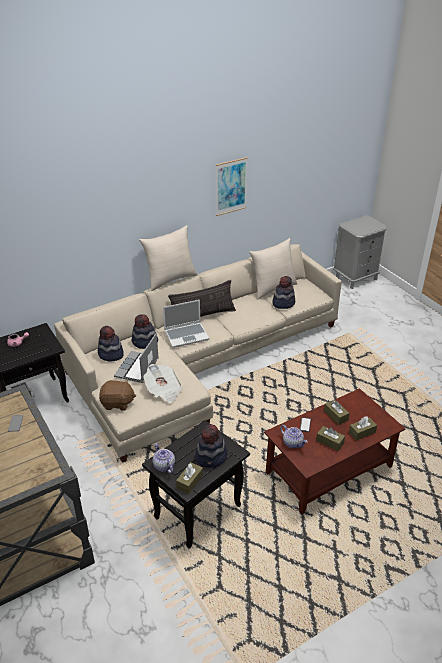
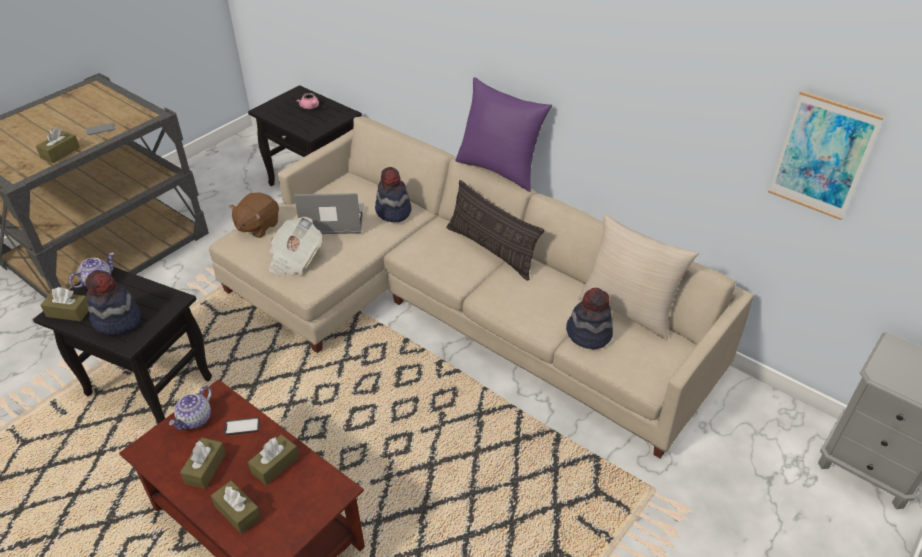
camera: 70 degrees right, 5 degrees up
hat [98,326,124,362] -> none
brown plush toy [99,379,136,410] -> brown plush toy turned 45 degrees clockwise [229,192,279,238]
beige pillow [139,225,198,291] -> purple pillow [455,77,552,192]
laptop [163,300,209,348] -> none
picture [216,157,248,216] -> picture moved to [768,91,884,220]
none -> brown tissue box [36,127,80,163]

